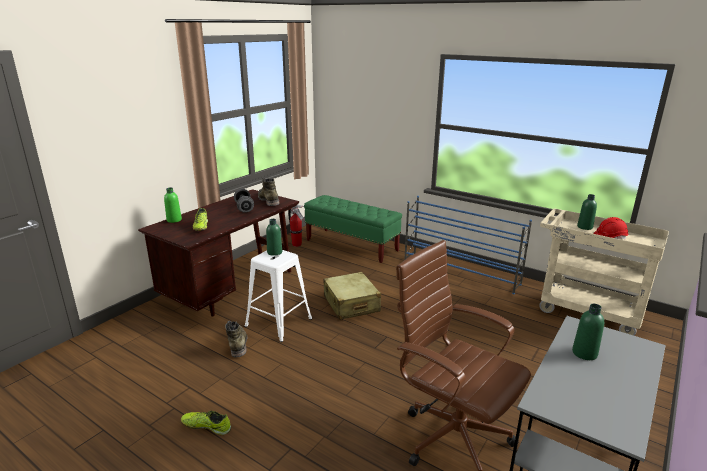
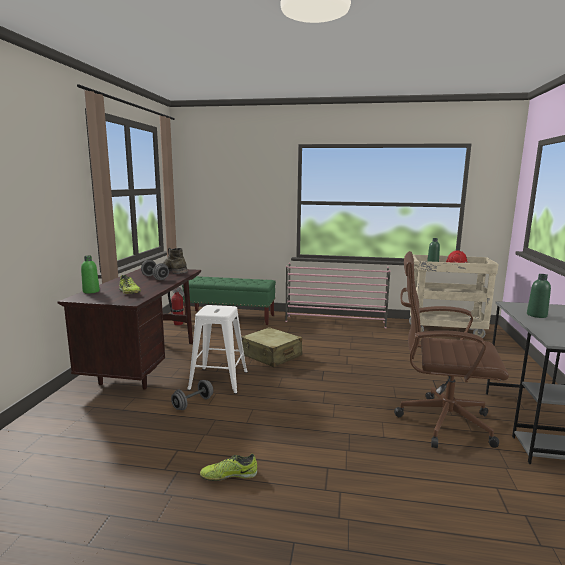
camera: 25 degrees left, 10 degrees down
green boot [225,321,247,357] -> grey dumbbell [171,380,213,410]
green bottle [266,219,282,256] -> none
blue shoe rack [404,196,532,294] -> pink shoe rack [285,263,390,328]

